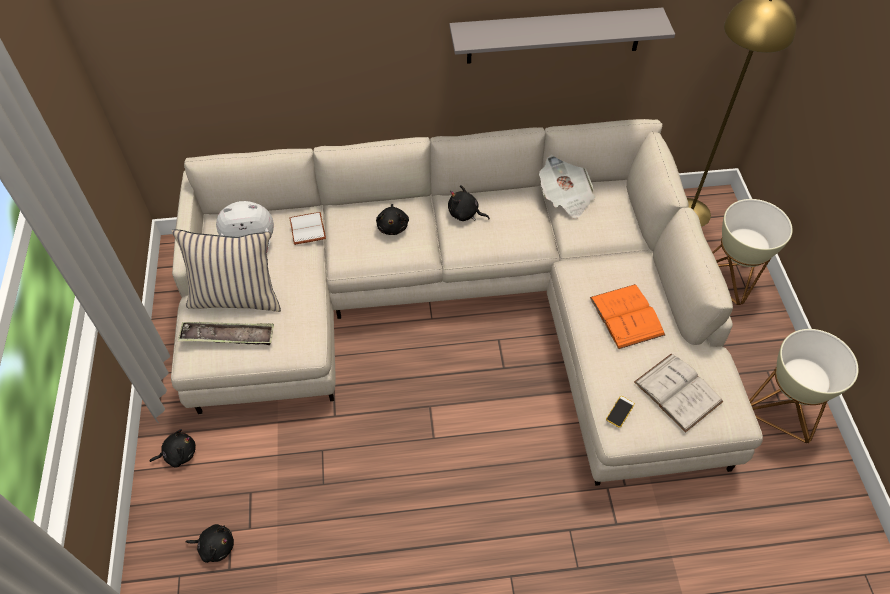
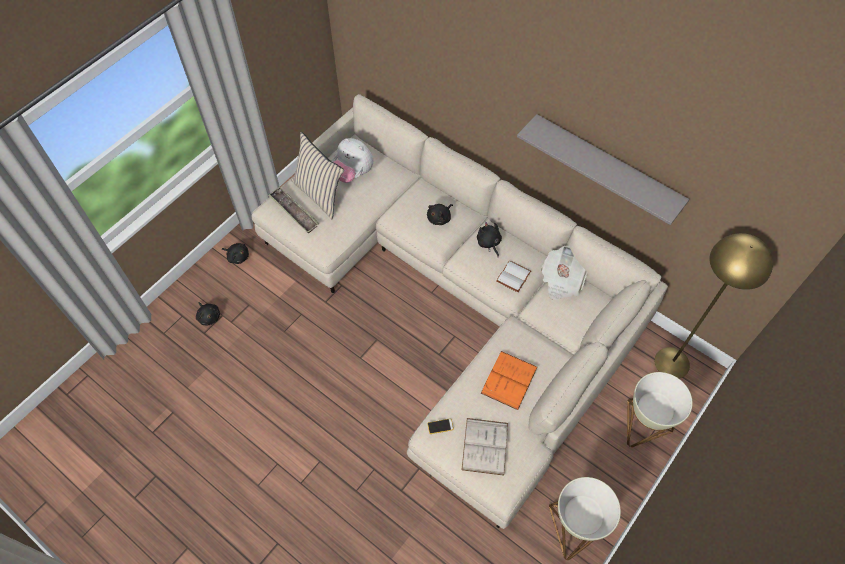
camera: 45 degrees right, 5 degrees up
white book [289,212,326,245] -> white book moved to [496,260,531,292]

